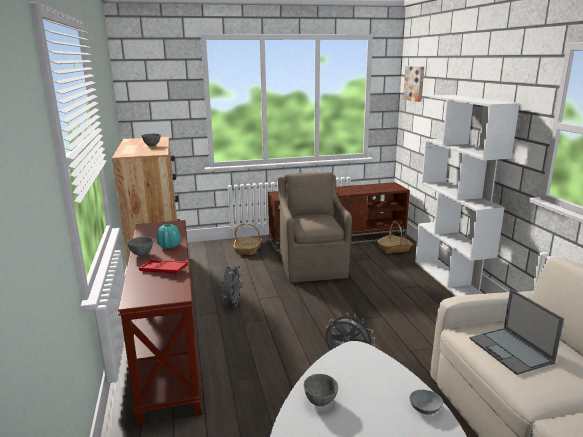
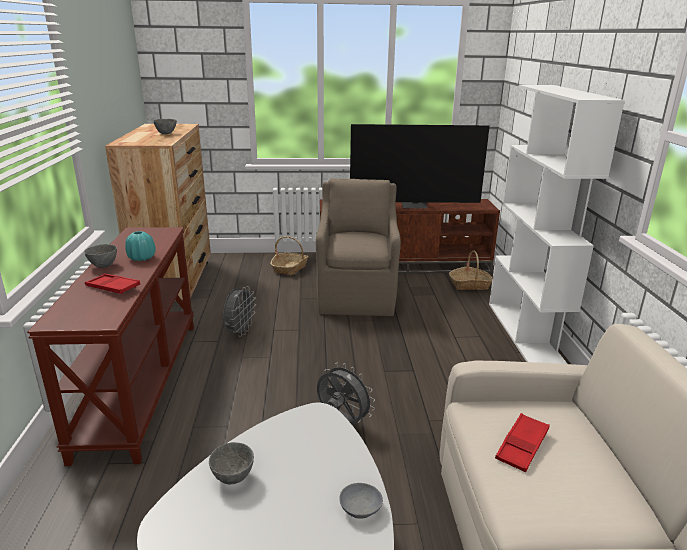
camera: 10 degrees right, 5 degrees up
picture [403,66,424,102] -> none
laptop [470,289,564,375] -> red tray [495,413,550,472]
none -> television [350,124,490,209]

